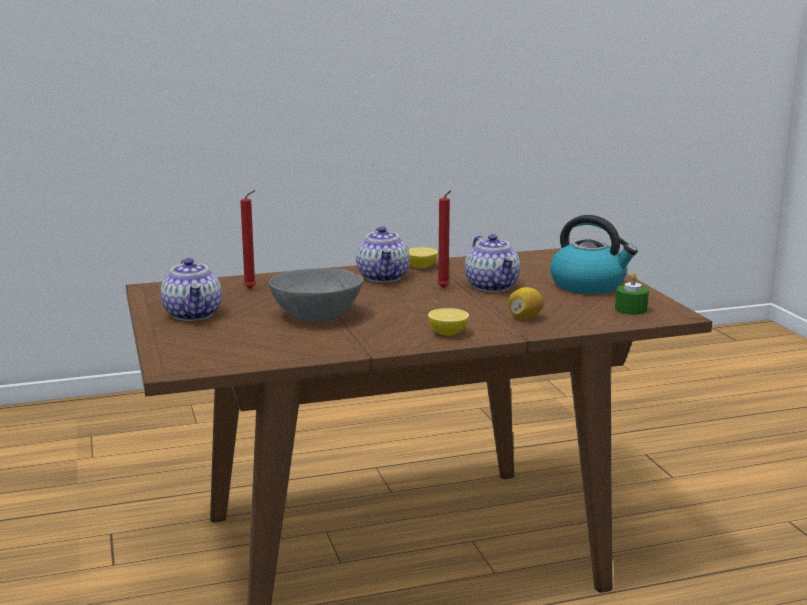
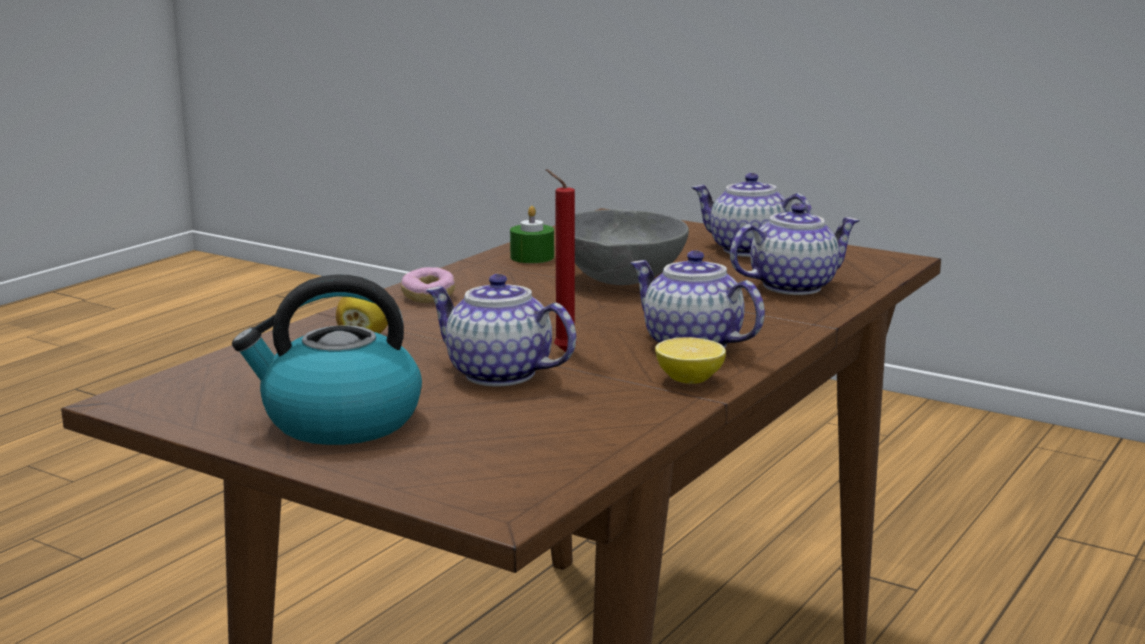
camera: 140 degrees right, 0 degrees up
red candle [240,190,256,289] -> teapot [730,203,860,295]
lemon [428,308,469,336] -> donut [401,267,455,303]
green candle [615,273,649,315] -> green candle moved to [510,206,554,263]

